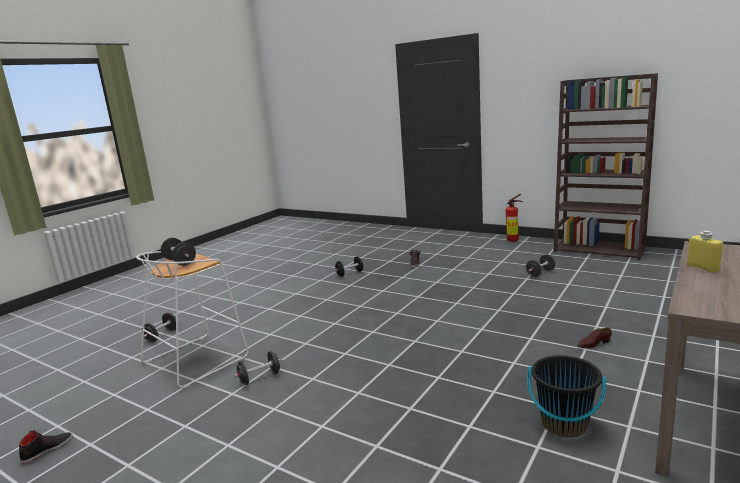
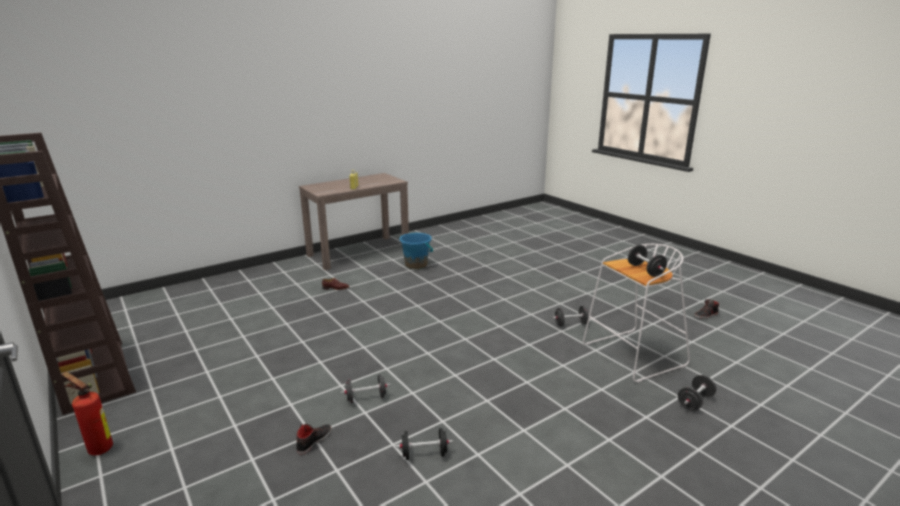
camera: 160 degrees left, 5 degrees up
black dumbbell [526,254,555,277] -> black dumbbell moved to [341,374,390,404]
black bucket [527,355,606,437] -> blue bucket [400,233,433,269]

